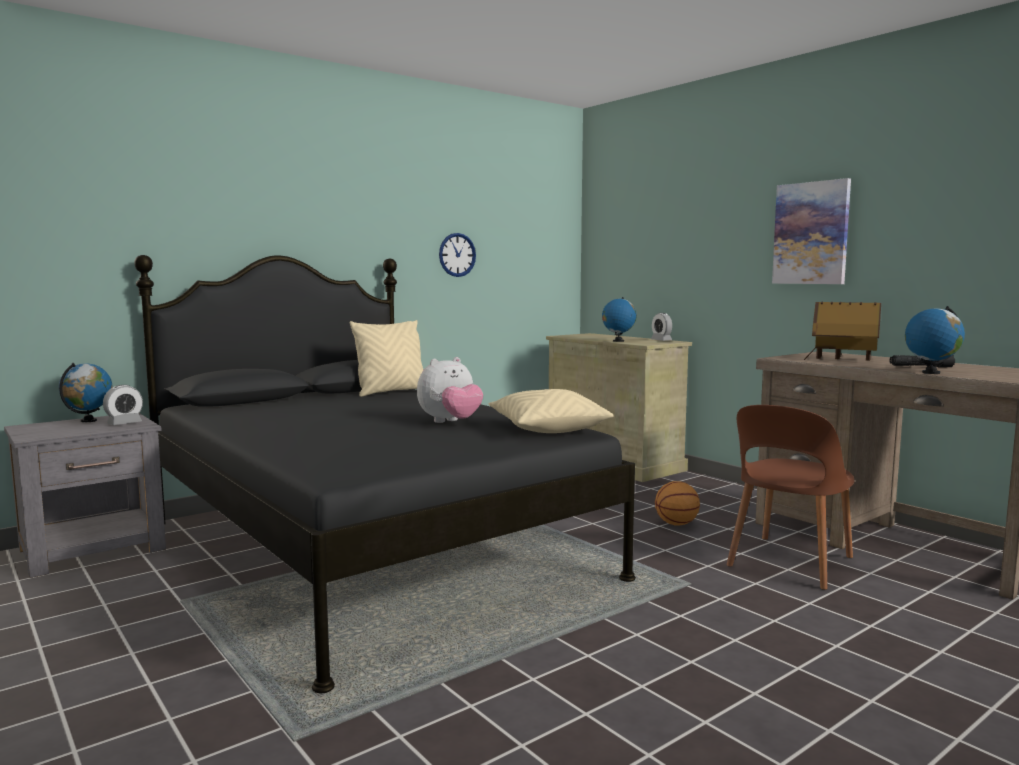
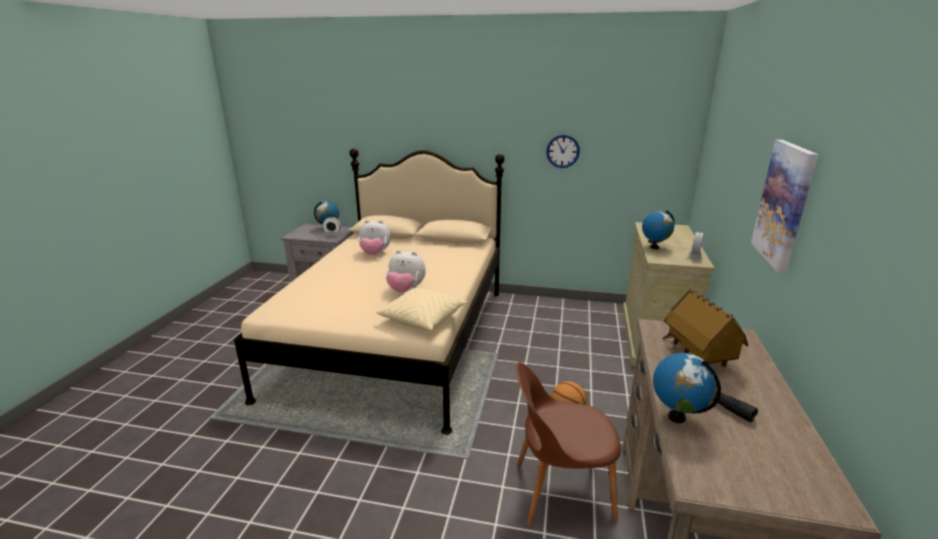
camera: 50 degrees right, 15 degrees up
black bed [134,255,636,693] -> beige bed [234,149,504,435]
beige pillow [350,320,423,397] -> none
none -> plush toy [359,220,391,255]

